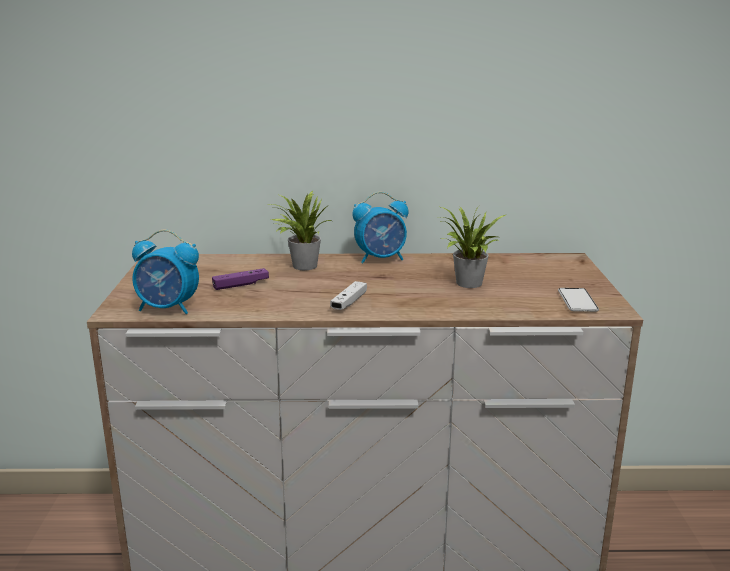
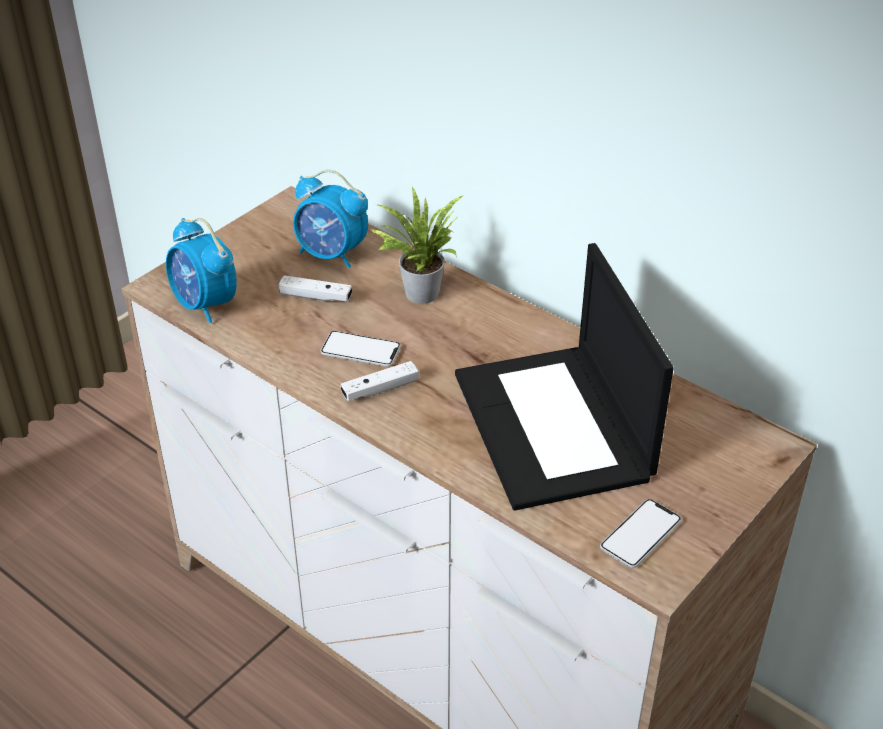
camera: 40 degrees right, 20 degrees up
purple game controller [212,268,269,290] -> white game controller [279,275,352,302]
alarm clock [352,192,408,264] -> alarm clock moved to [293,170,368,268]
potted plant [438,206,506,288] -> laptop [455,243,674,511]
none -> phone [320,331,401,367]

